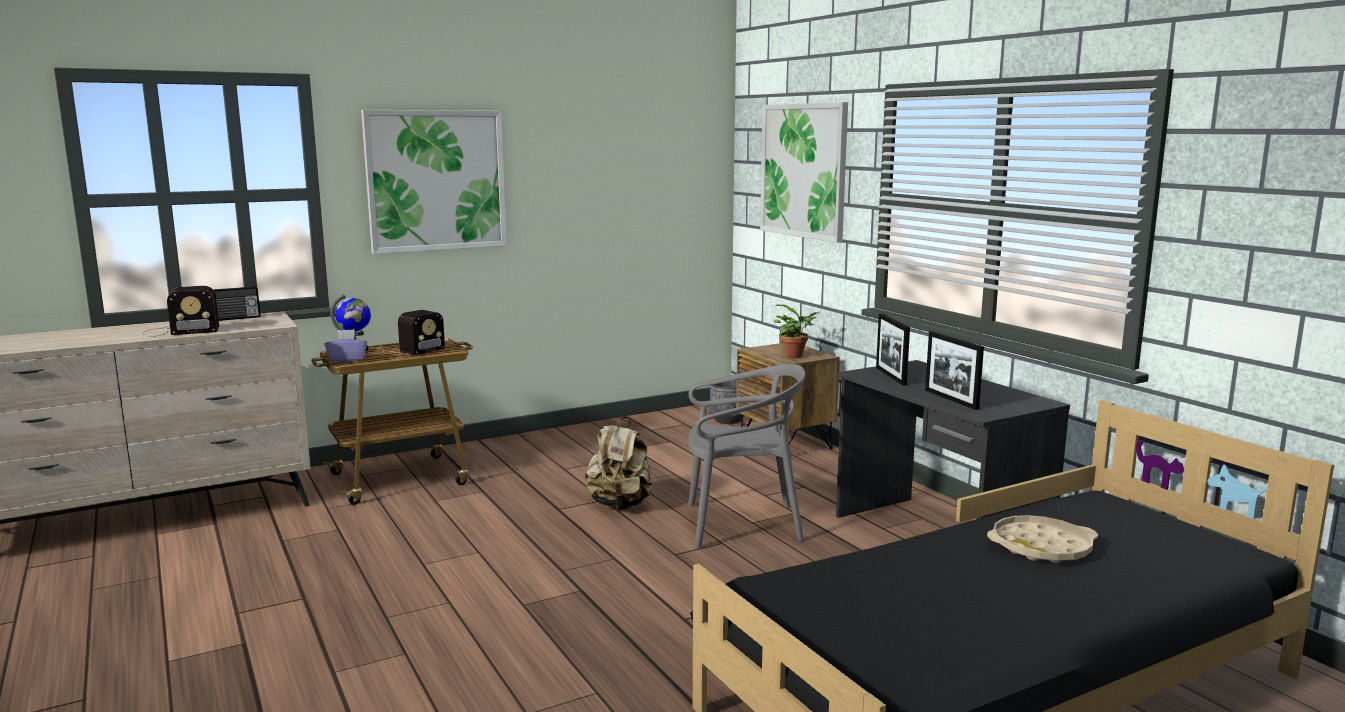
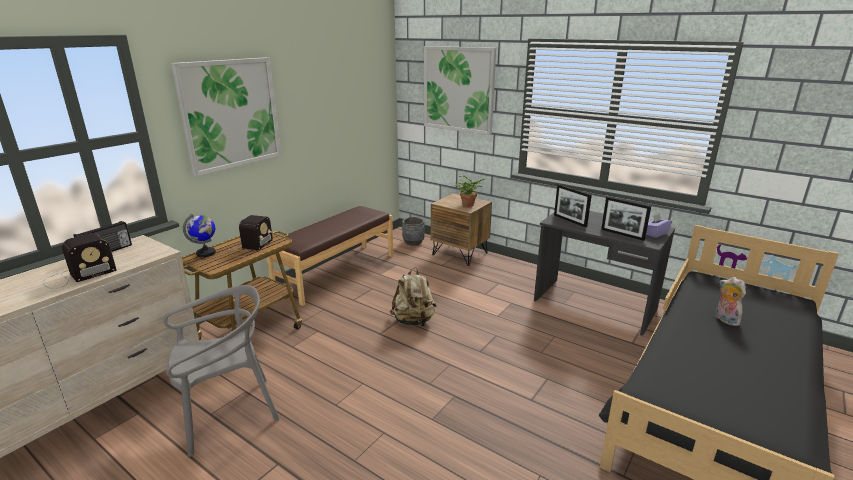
camera: 25 degrees left, 10 degrees up
purple tissue box [325,329,367,362] -> purple tissue box moved to [646,214,672,238]
grey chair [688,364,805,548] -> grey chair moved to [163,285,280,457]
beige tray [987,515,1098,563] -> plush toy [715,277,746,326]
none -> brown bench [267,206,394,306]

